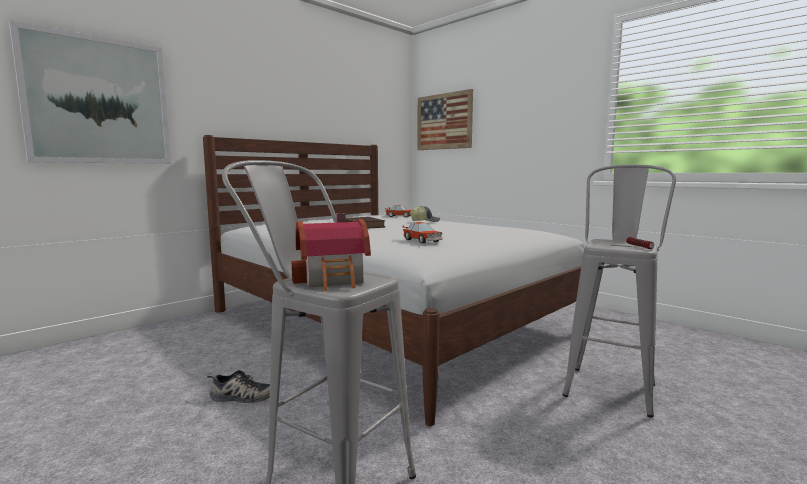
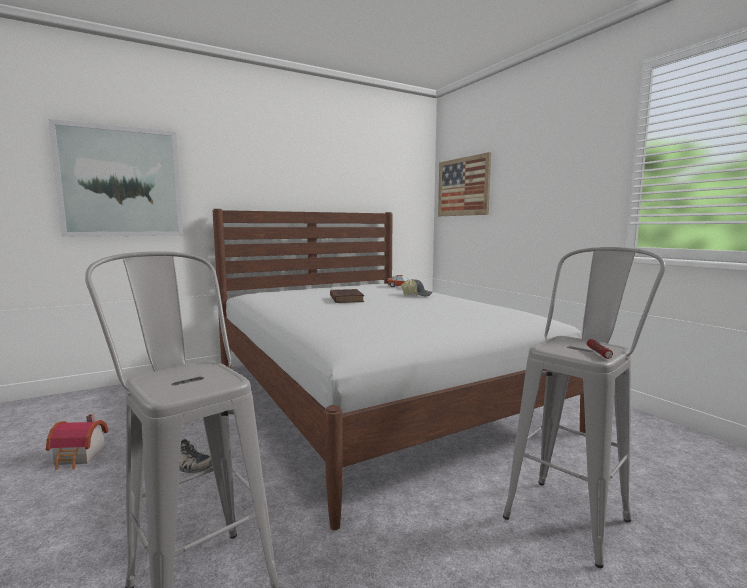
camera: 15 degrees right, 0 degrees up
toy house [292,213,371,291] -> toy house moved to [46,414,109,470]
toy car [403,222,442,243] -> none

